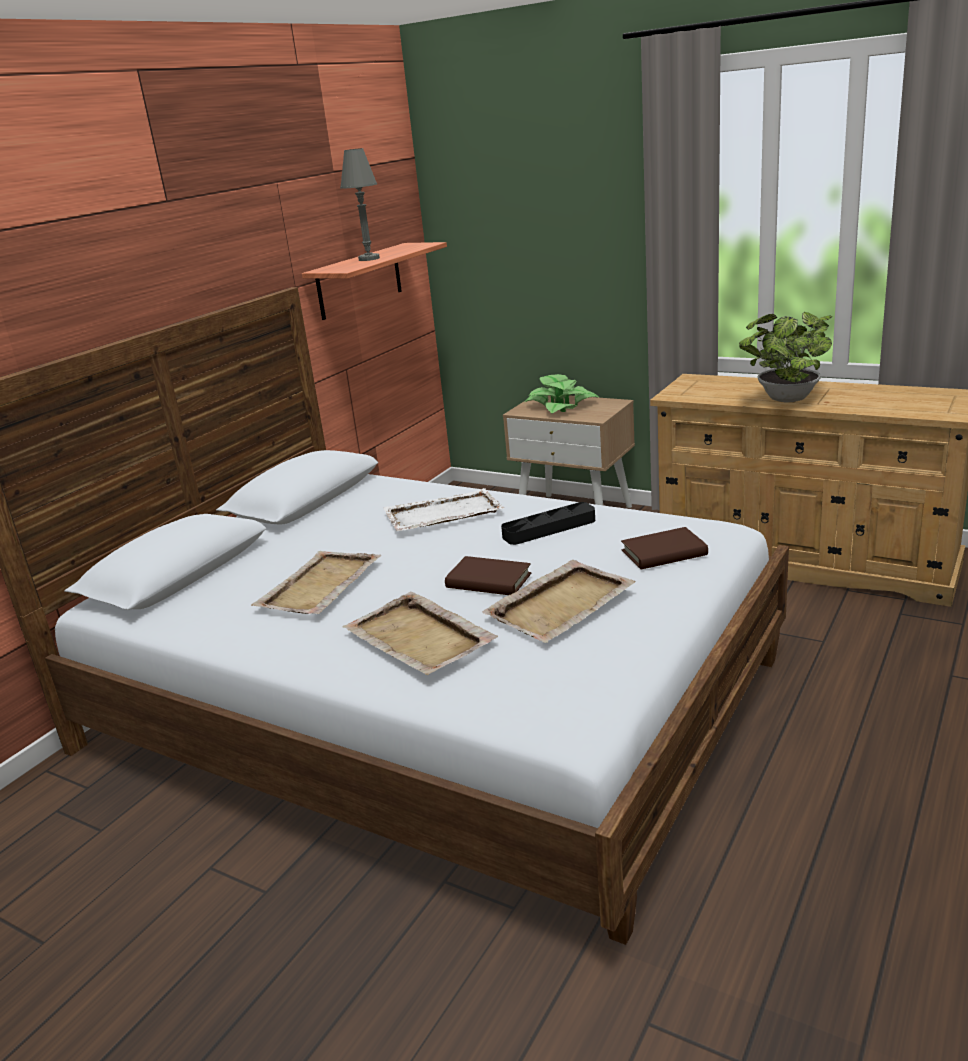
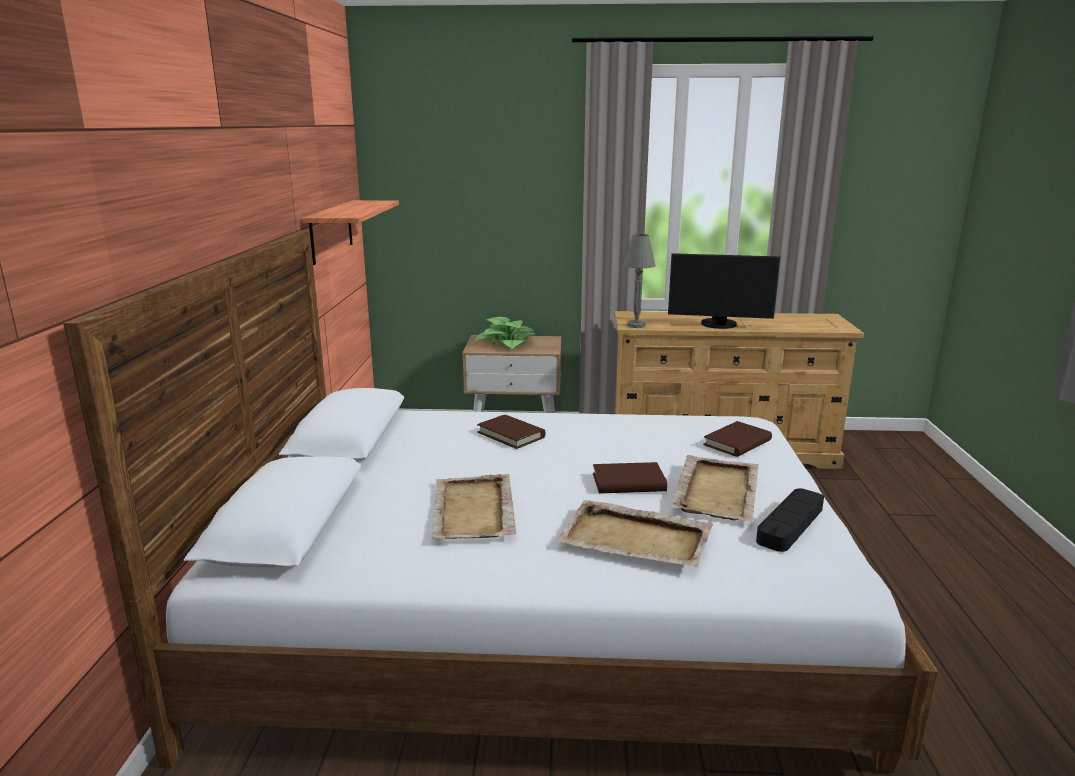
camera: 30 degrees left, 5 degrees down
grey table lamp [340,148,380,261] -> grey table lamp moved to [623,234,656,328]
white tray [383,488,504,531] -> brown book [477,415,546,449]
black tray [501,502,595,545] -> black tray moved to [756,488,824,552]
potted plant [739,312,832,403] -> monitor [668,253,781,329]

